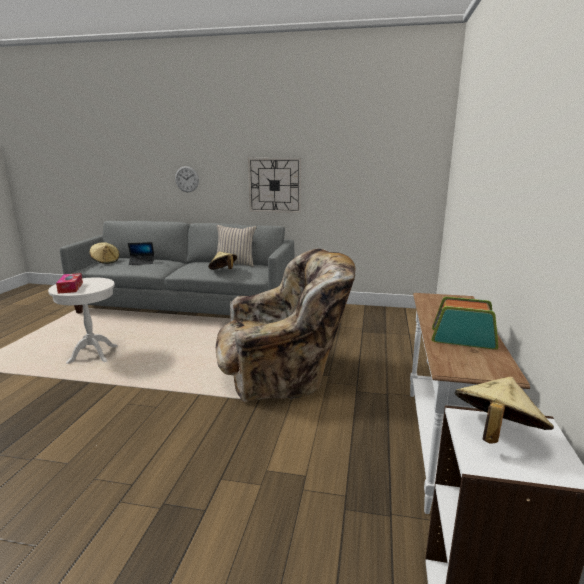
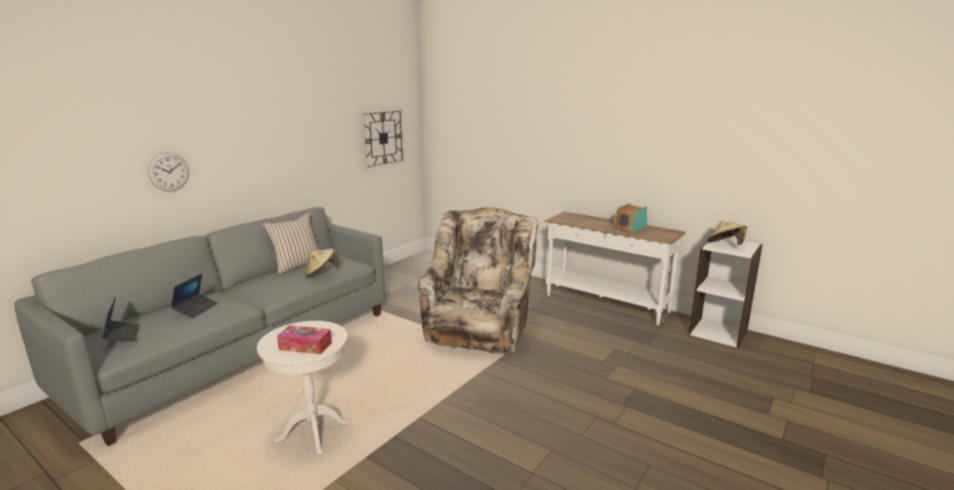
camera: 65 degrees left, 0 degrees up
beige hat [90,242,120,264] -> laptop [102,297,140,342]
wall clock [248,158,301,213] -> wall clock moved to [360,109,405,170]

